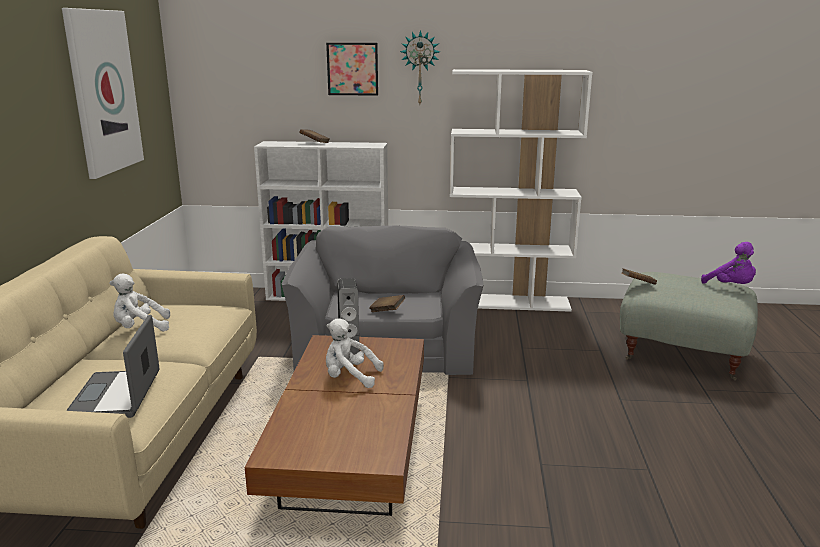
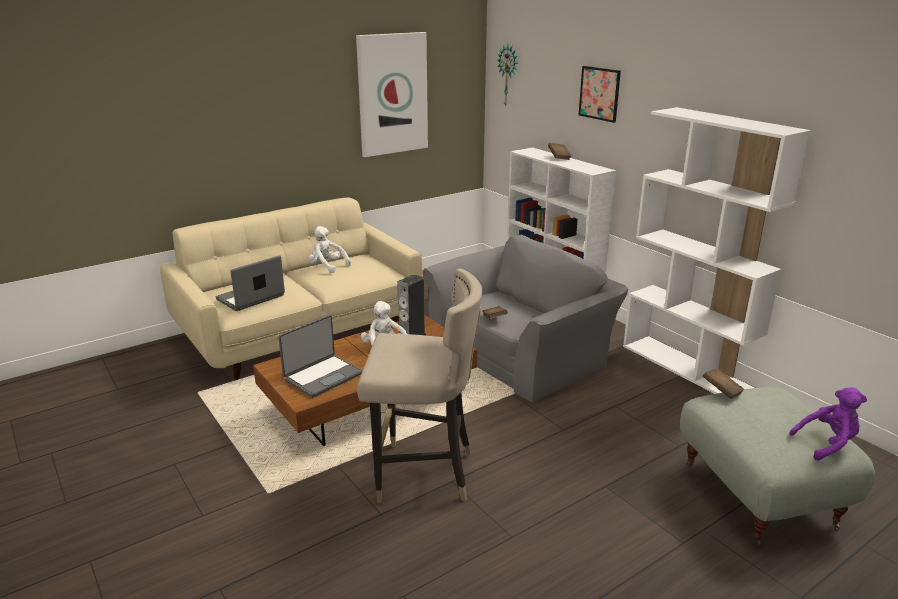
camera: 50 degrees right, 5 degrees up
wall clock [400,30,440,104] -> wall clock moved to [497,44,518,106]
purple plush toy [701,242,756,284] -> purple plush toy turned 120 degrees counterclockwise [789,387,867,461]
none -> laptop [278,315,363,398]
none -> beige stool [357,268,482,503]

